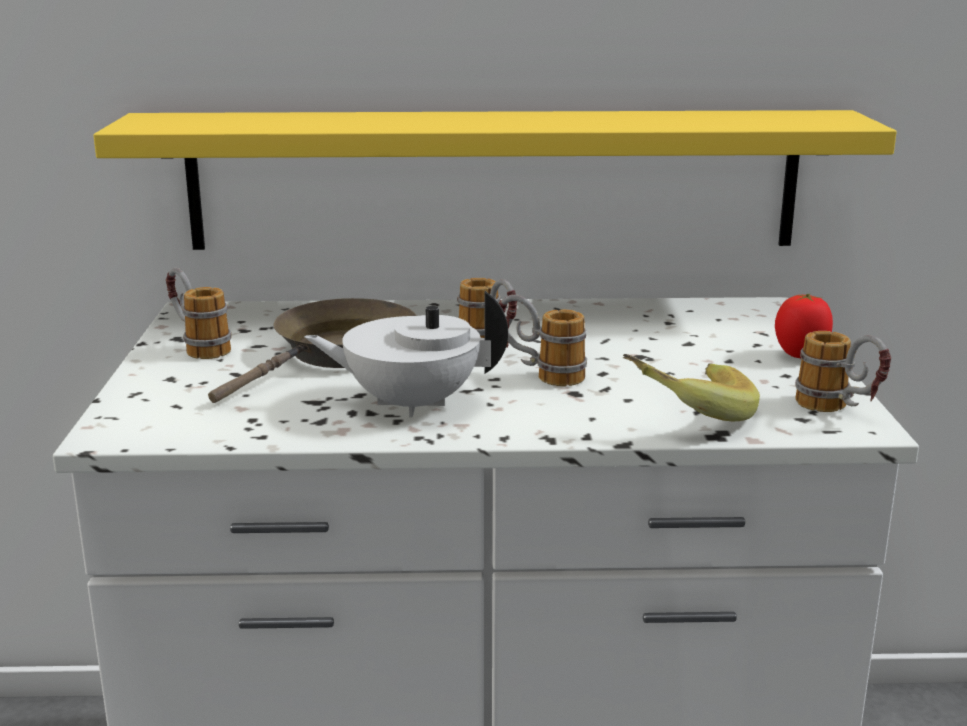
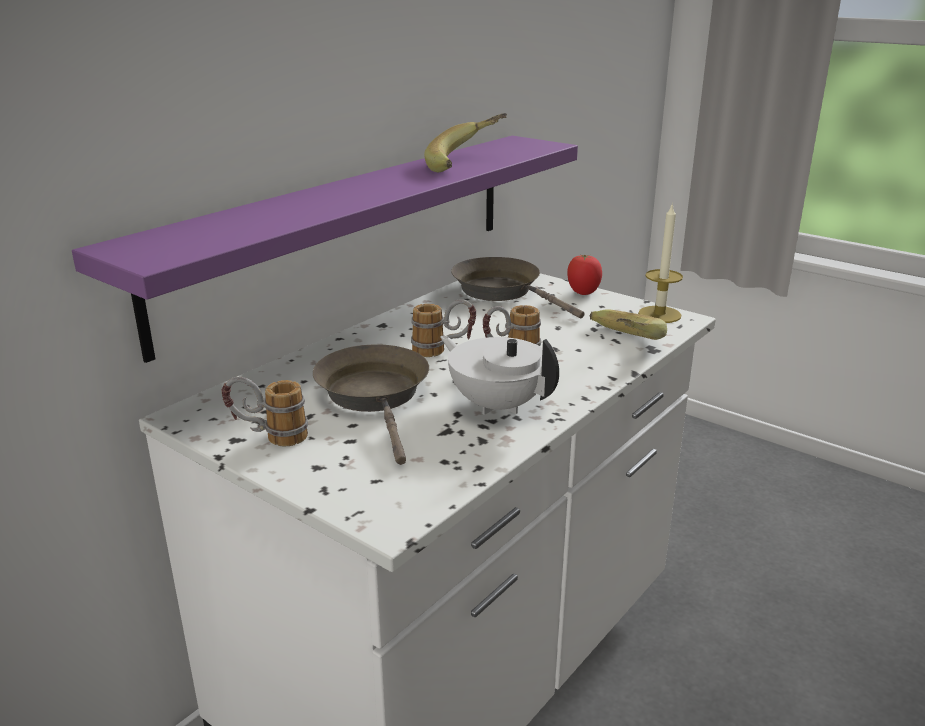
camera: 50 degrees left, 5 degrees up
yellow shelf [93,110,896,250] -> purple shelf [72,136,578,363]
white teapot [304,291,508,418] -> white teapot turned 90 degrees clockwise [440,336,559,415]
mug [795,331,891,412] -> candle [638,205,683,323]
none -> banana [424,113,507,172]
none -> brown frying pan [451,257,585,319]

